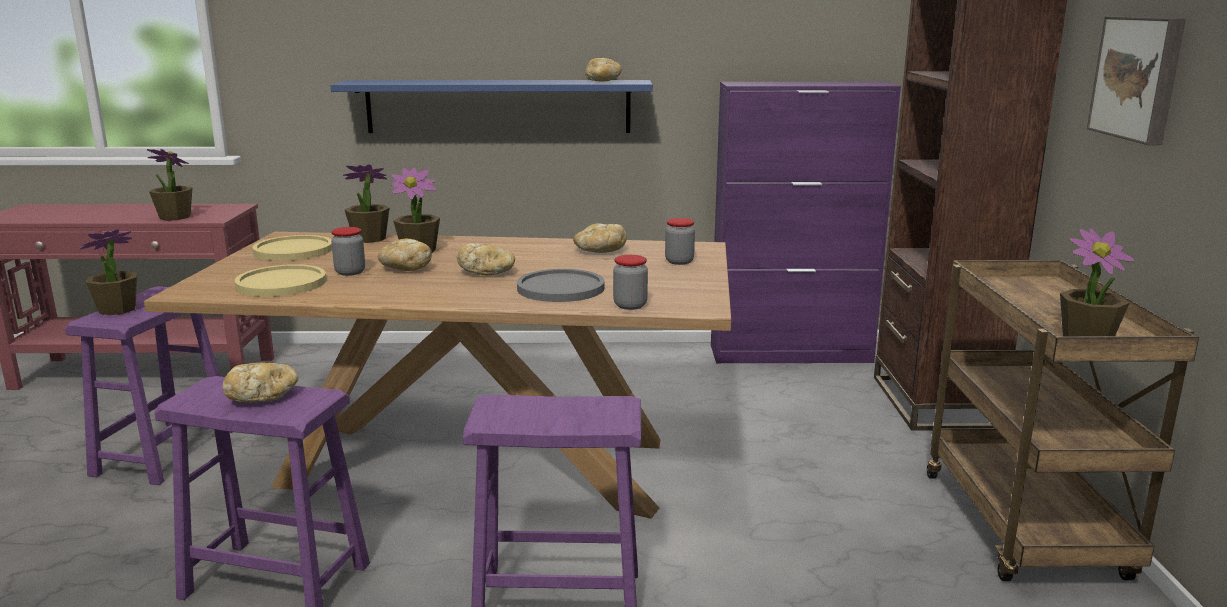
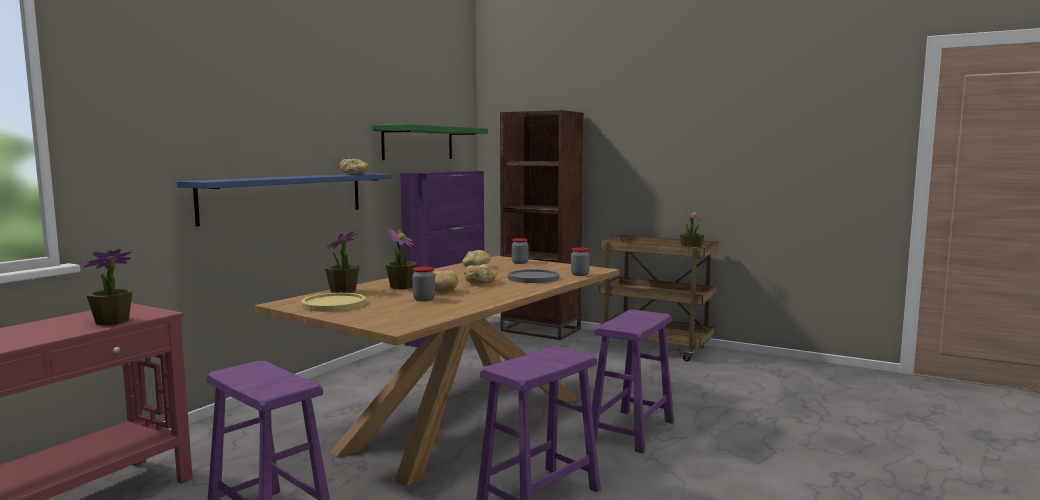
camera: 60 degrees left, 10 degrees down
potted plant [80,229,137,315] -> none
bread [222,362,298,402] -> none
yellow plate [235,264,326,297] -> none
picture [1087,16,1186,145] -> none
none -> green shelf [372,124,488,160]

